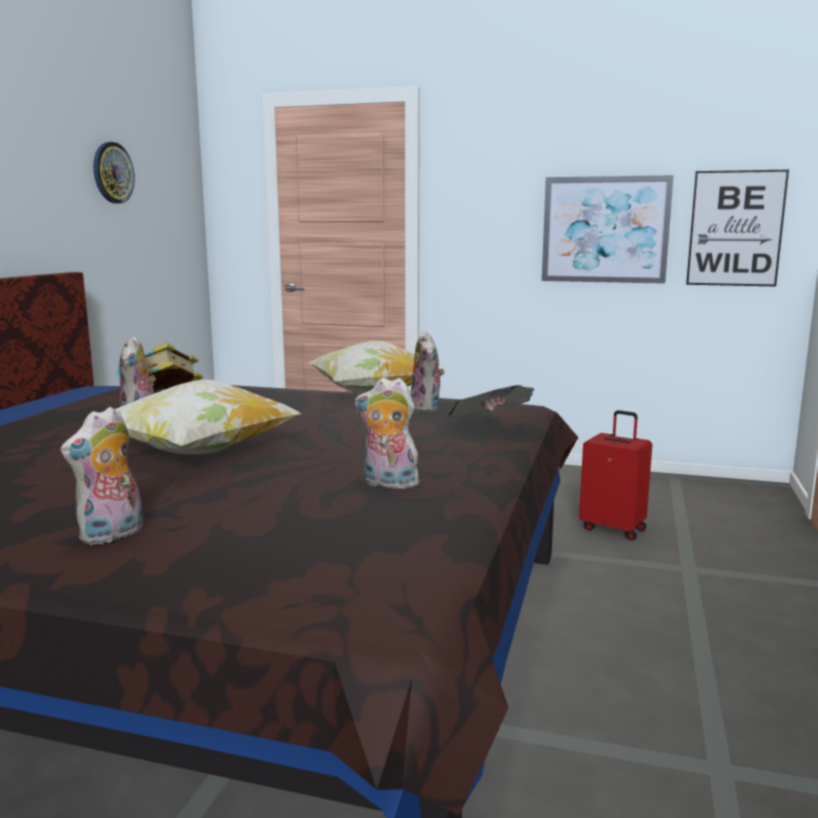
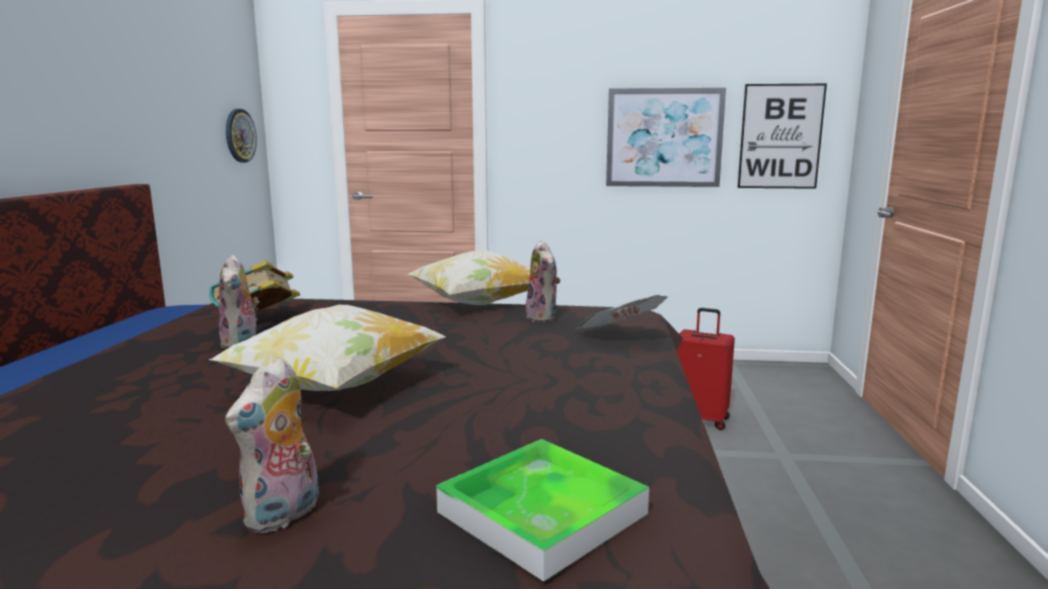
camera: 10 degrees left, 0 degrees up
wall clock [93,142,135,204] -> wall clock moved to [226,109,257,163]
plush toy [355,378,419,489] -> none
none -> tray [436,439,649,582]

